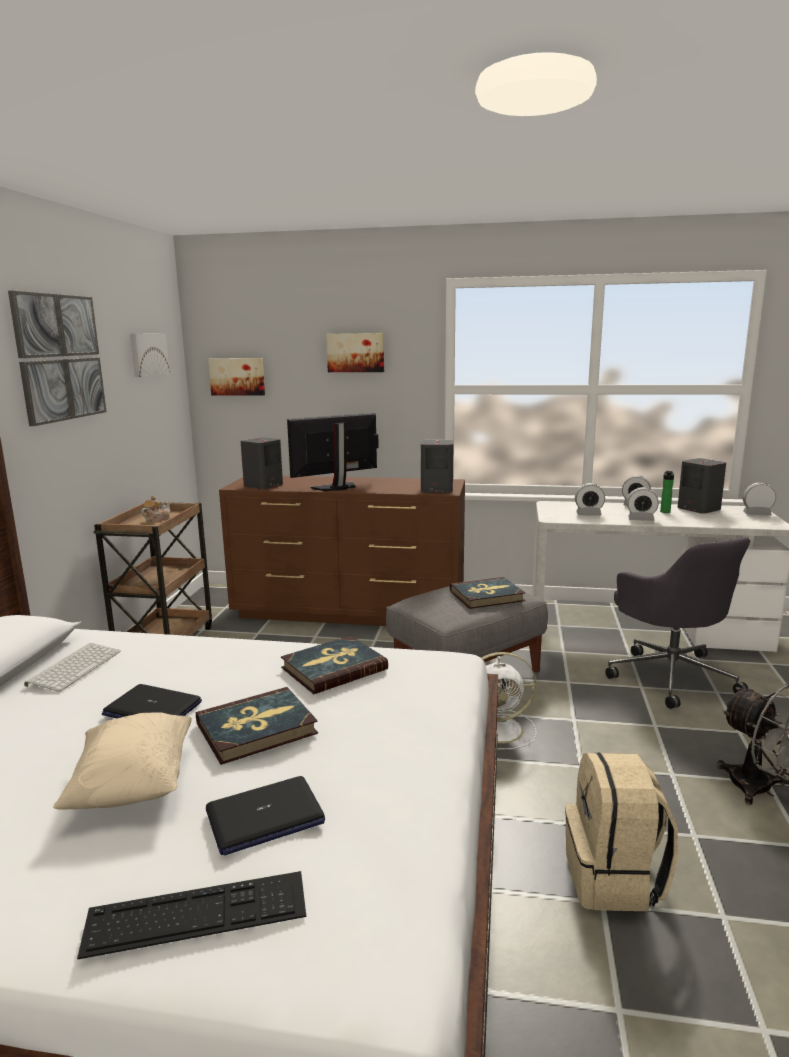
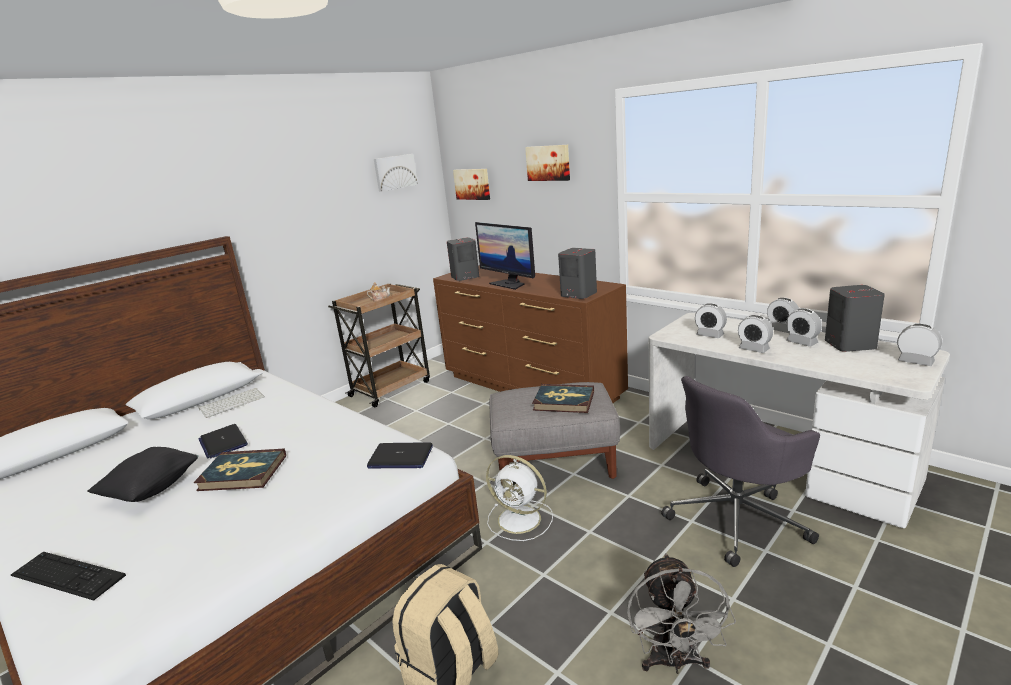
camera: 35 degrees right, 5 degrees up
picture [8,291,106,426] -> none
beige pillow [53,713,192,810] -> black pillow [87,447,199,502]
laptop [206,776,325,855] -> laptop moved to [367,442,433,468]
book [281,636,388,694] -> none
monitor [287,413,379,491] -> monitor turned 135 degrees counterclockwise [475,222,535,290]
grey office chair [605,537,750,709] -> grey office chair turned 45 degrees clockwise [661,376,820,567]
bottle [660,471,674,513] -> alarm clock [786,308,822,347]

